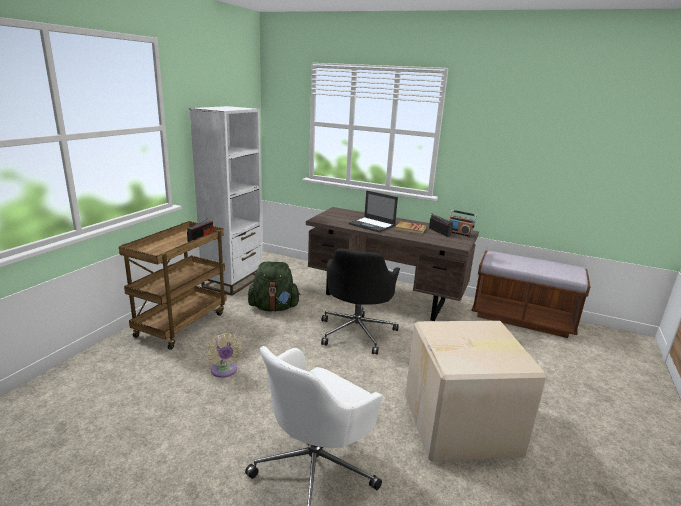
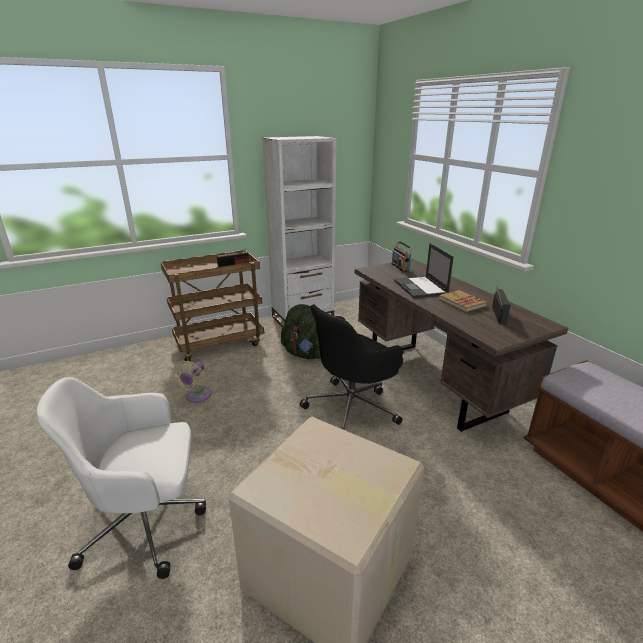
camera: 40 degrees right, 5 degrees up
radio [449,210,477,237] -> radio moved to [391,241,413,272]

